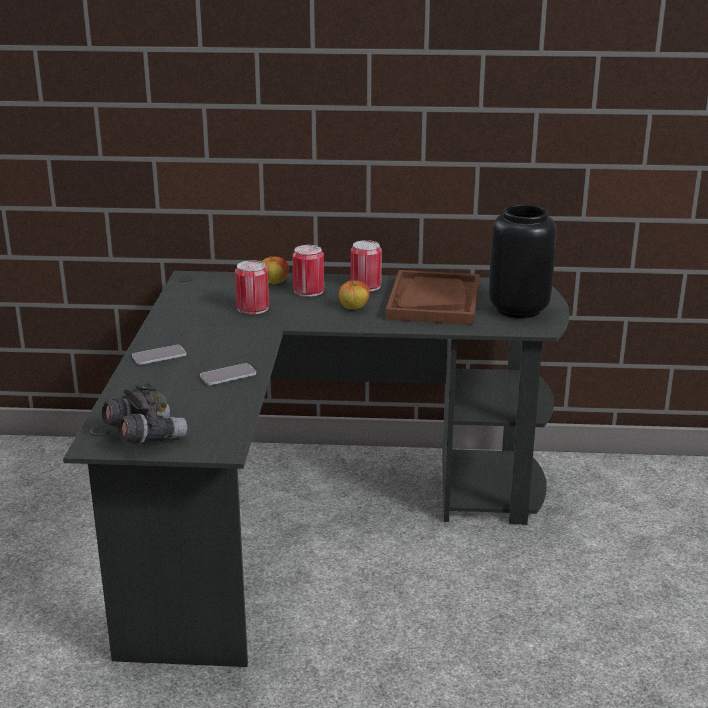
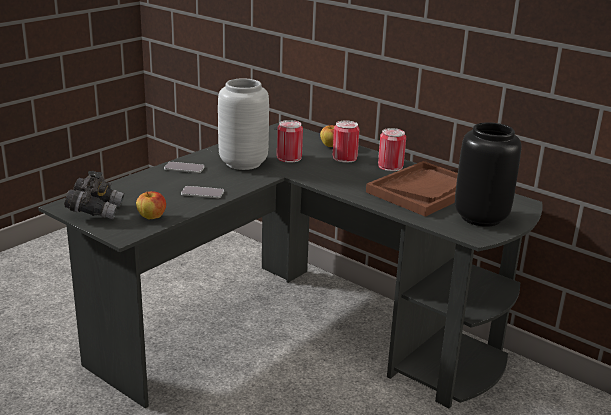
camera: 35 degrees right, 0 degrees up
apple [338,280,370,310] -> apple moved to [136,191,166,219]
none -> grey vase [218,78,269,170]

